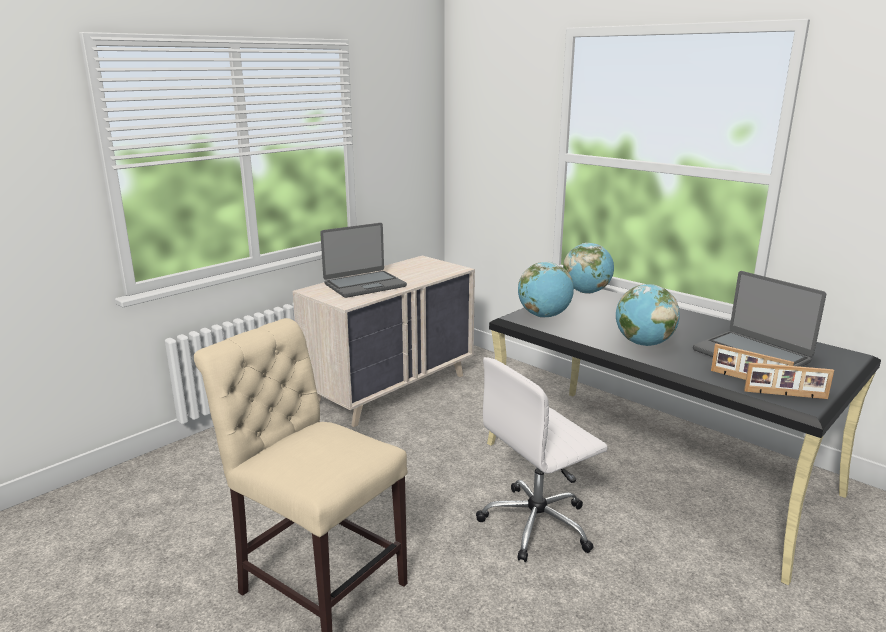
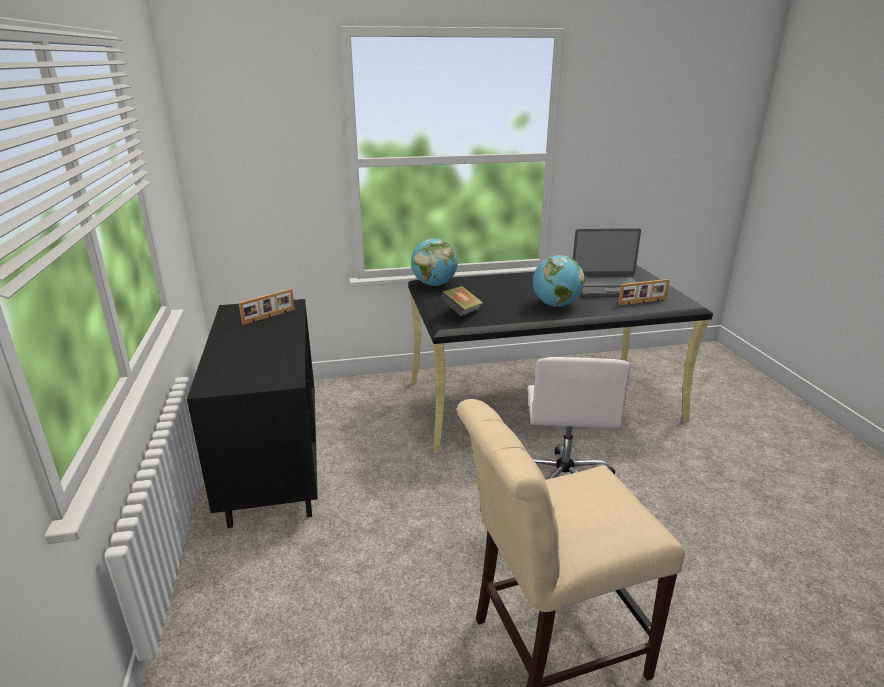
camera: 55 degrees left, 5 degrees up
beige dresser [293,256,475,427] -> black dresser [187,299,318,528]
laptop [320,223,407,298] -> none
globe [518,262,574,318] -> book [438,286,483,316]
picture frame [744,362,834,399] -> picture frame moved to [239,289,295,325]

